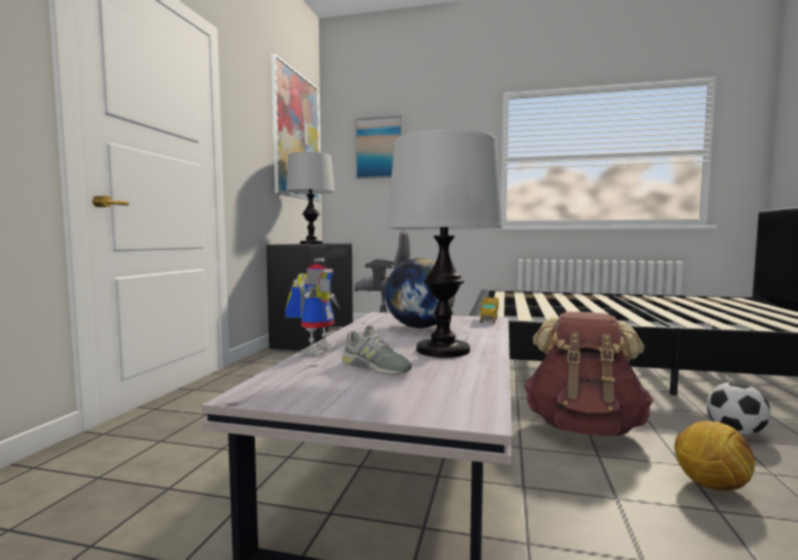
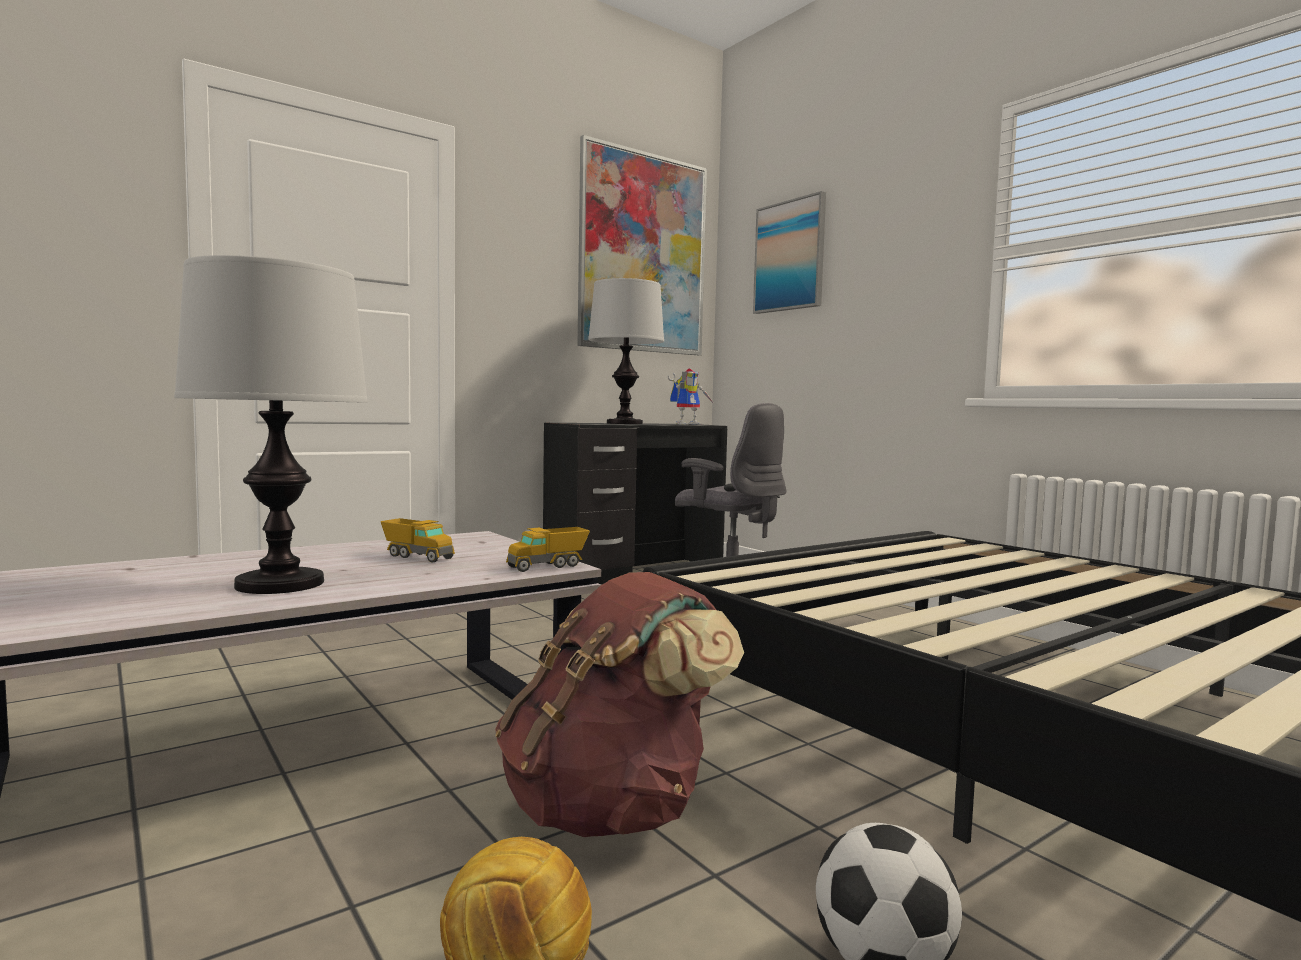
camera: 40 degrees right, 0 degrees up
toy robot [285,263,340,356] -> toy robot moved to [667,368,712,425]
grey shoe [342,325,412,374] -> none
globe [385,258,455,328] -> toy truck [381,518,455,563]

